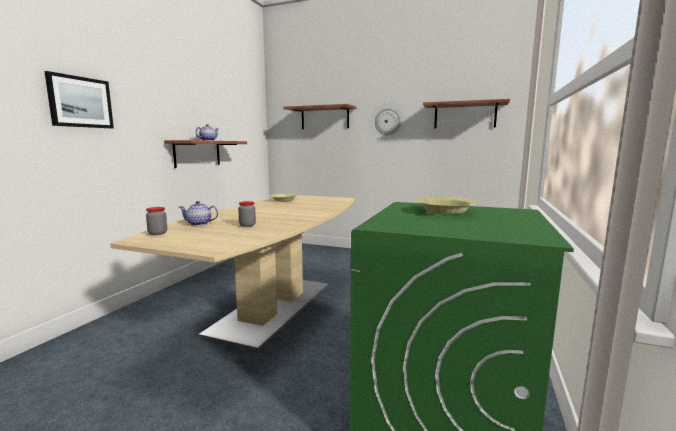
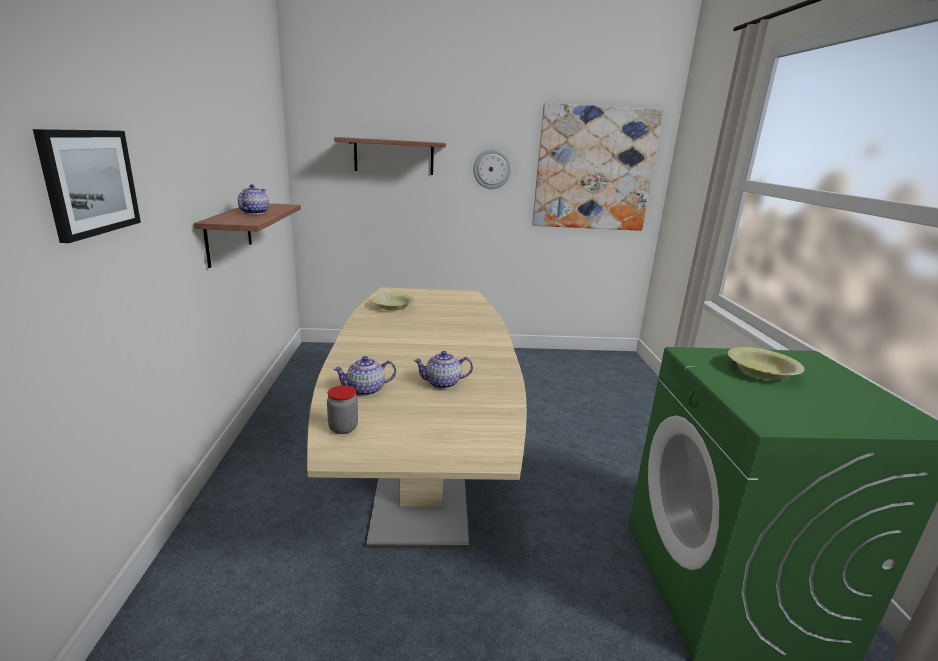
camera: 25 degrees left, 10 degrees up
jar [238,201,256,227] -> teapot [413,351,473,389]
shelf [423,99,510,128] -> picture [532,103,663,231]

